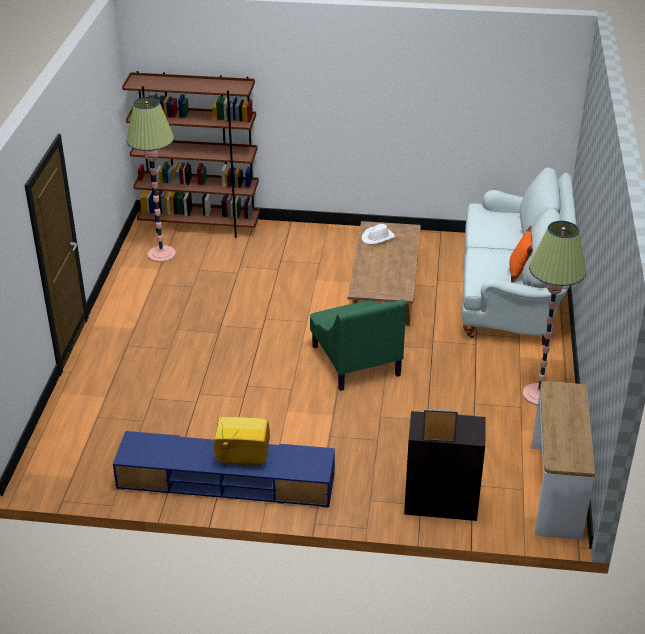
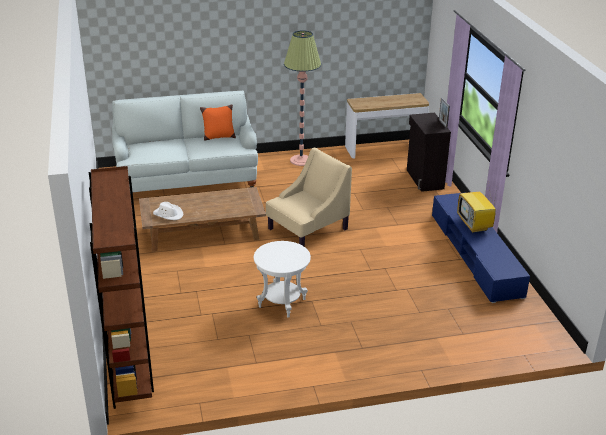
camera: 110 degrees left, 5 degrees down
floor lamp [126,97,176,262] -> none
green armchair [310,300,406,391] -> beige armchair [266,147,352,247]
none -> white side table [254,241,311,318]

